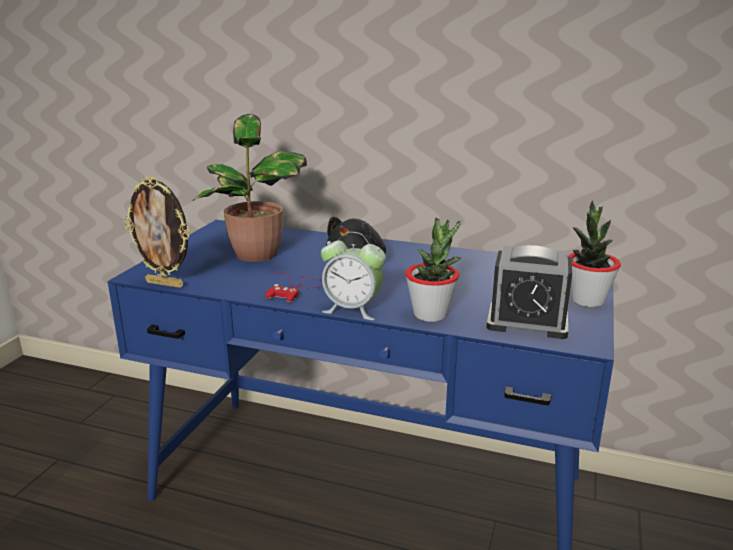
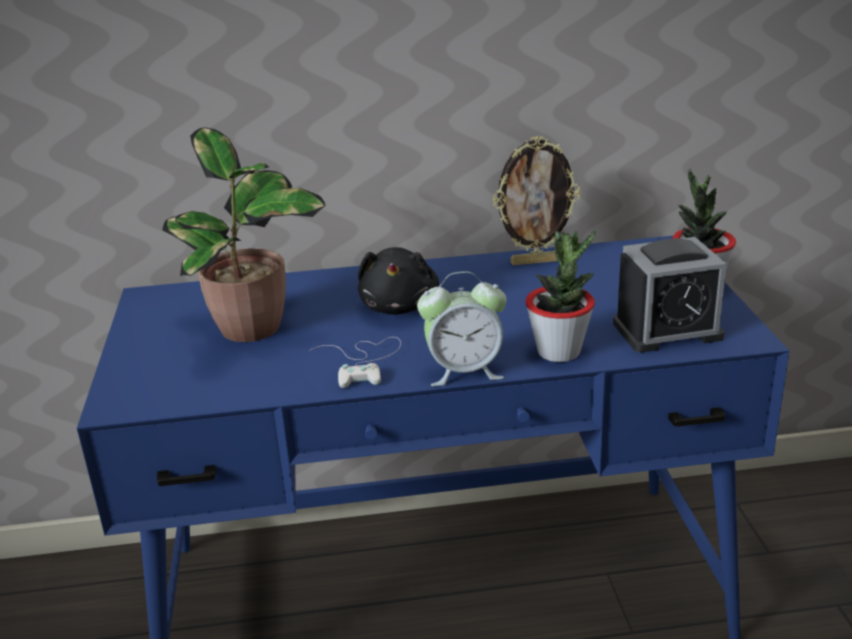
camera: 25 degrees left, 5 degrees up
picture frame [124,176,190,288] -> picture frame moved to [493,136,580,265]
red game controller [265,272,322,302] -> white game controller [309,337,401,388]

